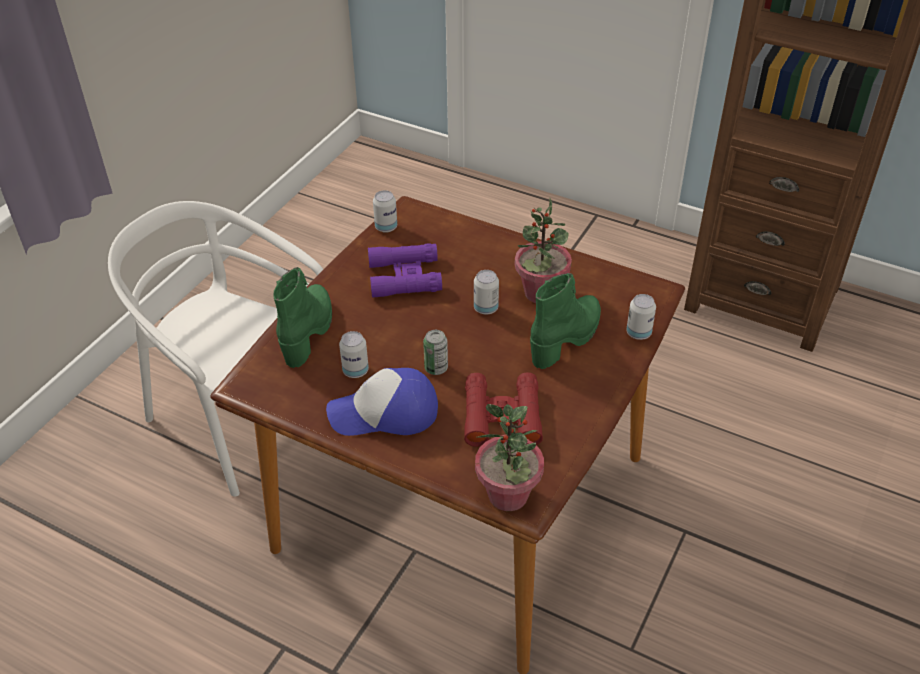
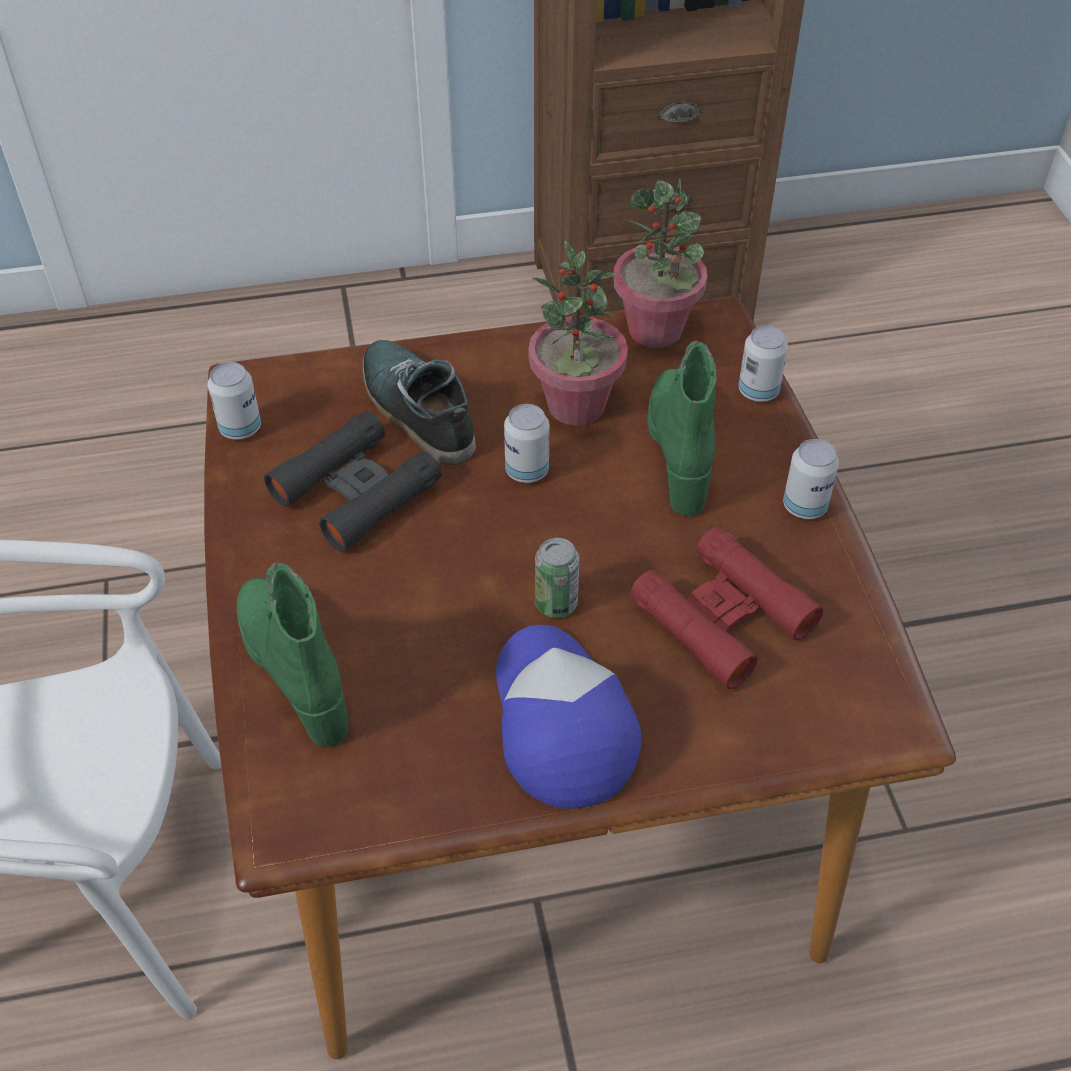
camera: 40 degrees left, 5 degrees up
cap [326,368,438,436] -> cap turned 120 degrees clockwise [496,625,641,809]
can [339,331,369,378] -> can moved to [783,439,839,519]
purple binoculars [368,243,442,298] -> black binoculars [264,411,442,552]
potted plant [475,404,544,511] -> potted plant moved to [613,179,707,348]
none -> shoe [363,340,476,465]

